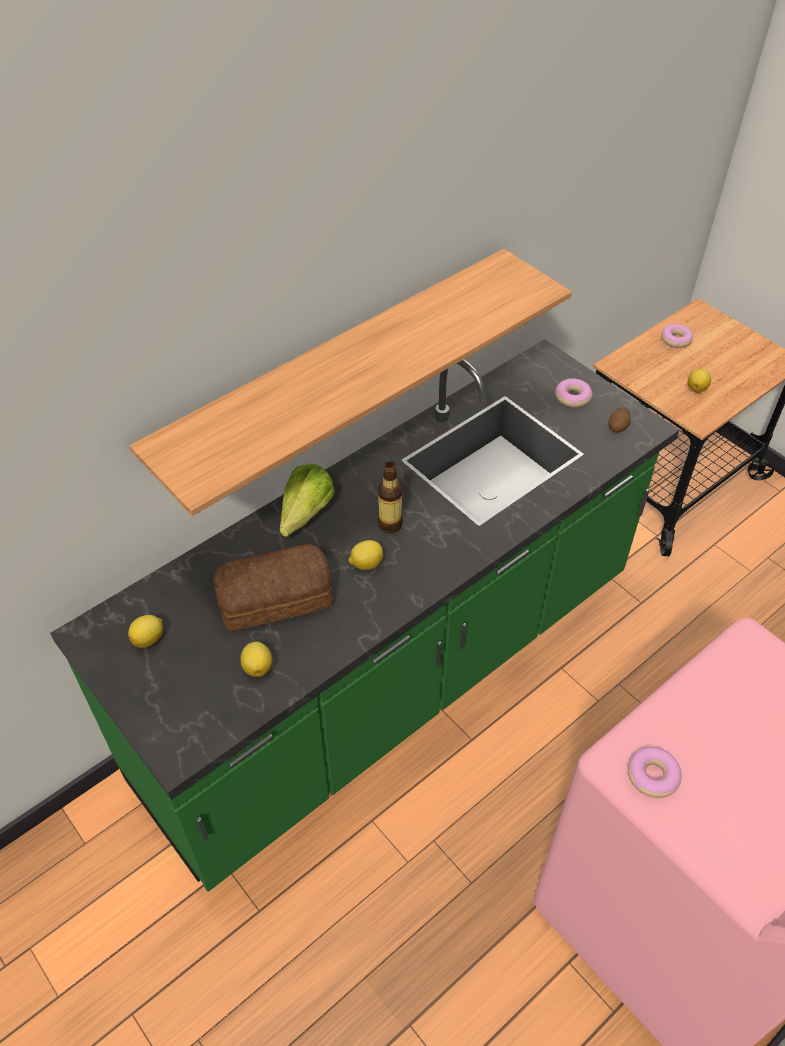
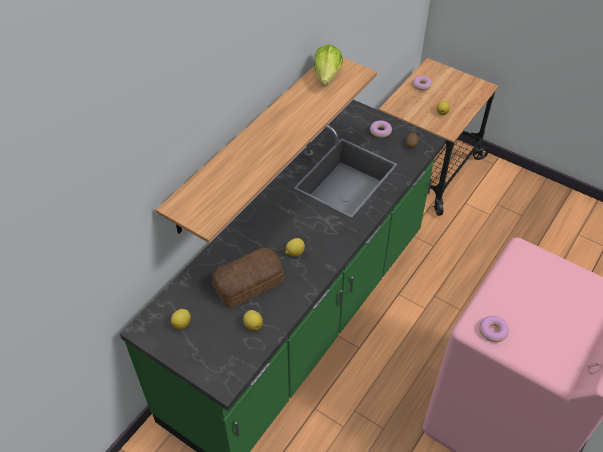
camera: 15 degrees left, 0 degrees up
lettuce [280,464,335,537] -> lettuce moved to [314,44,343,87]
bottle [378,461,403,533] -> none

